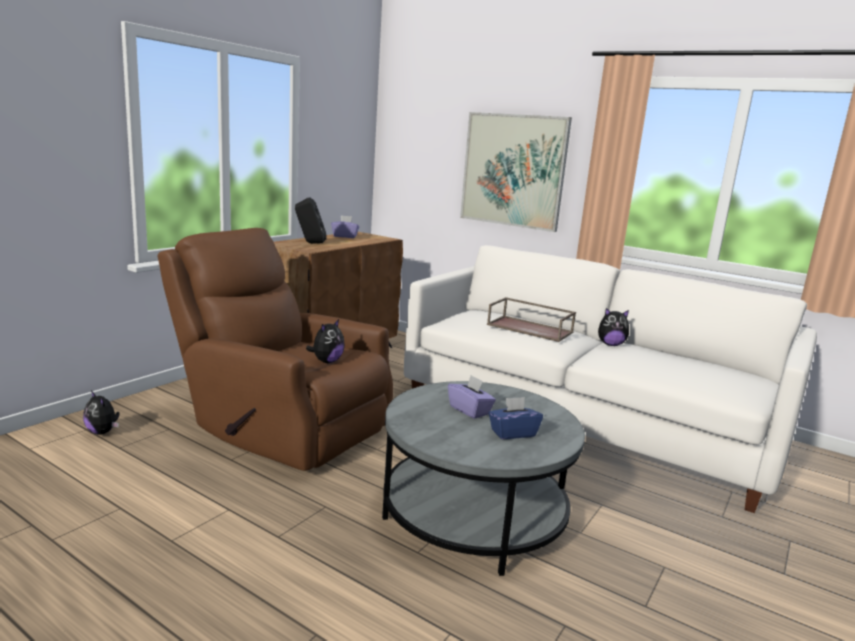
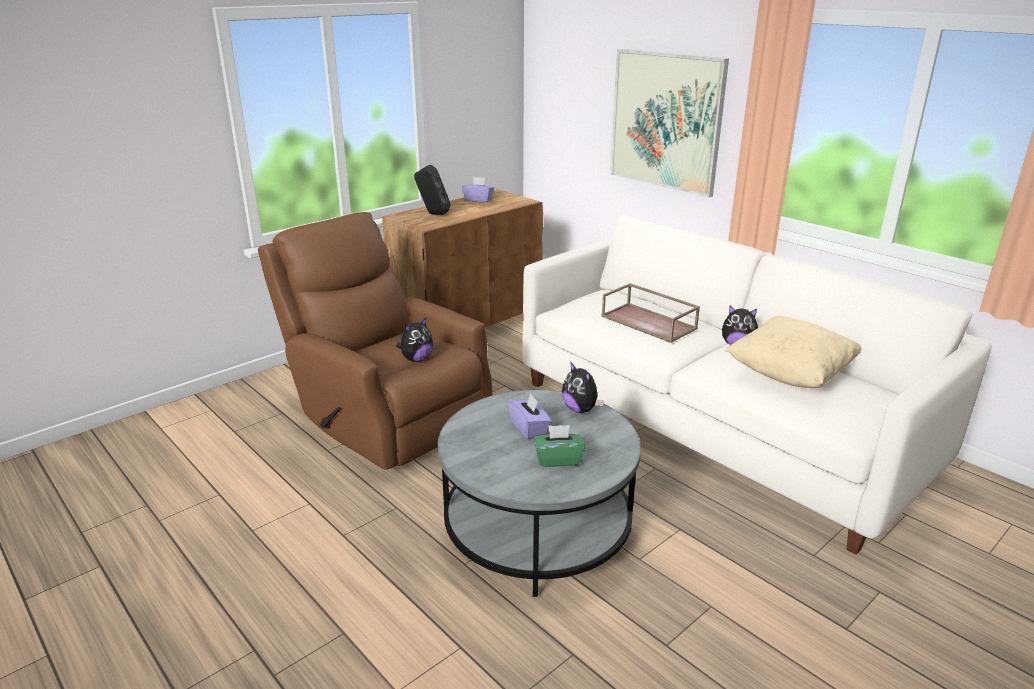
camera: 15 degrees right, 10 degrees up
plush toy [83,391,120,435] -> plush toy moved to [562,361,604,413]
blue tissue box [488,397,543,439] -> green tissue box [534,425,585,467]
none -> beige pillow [725,316,861,388]

